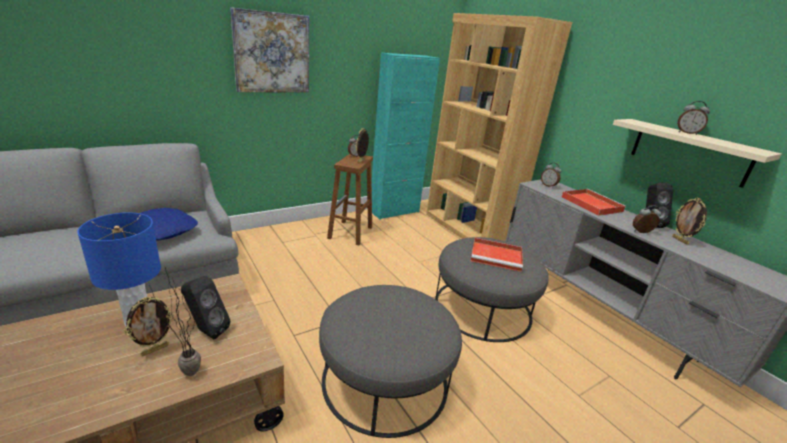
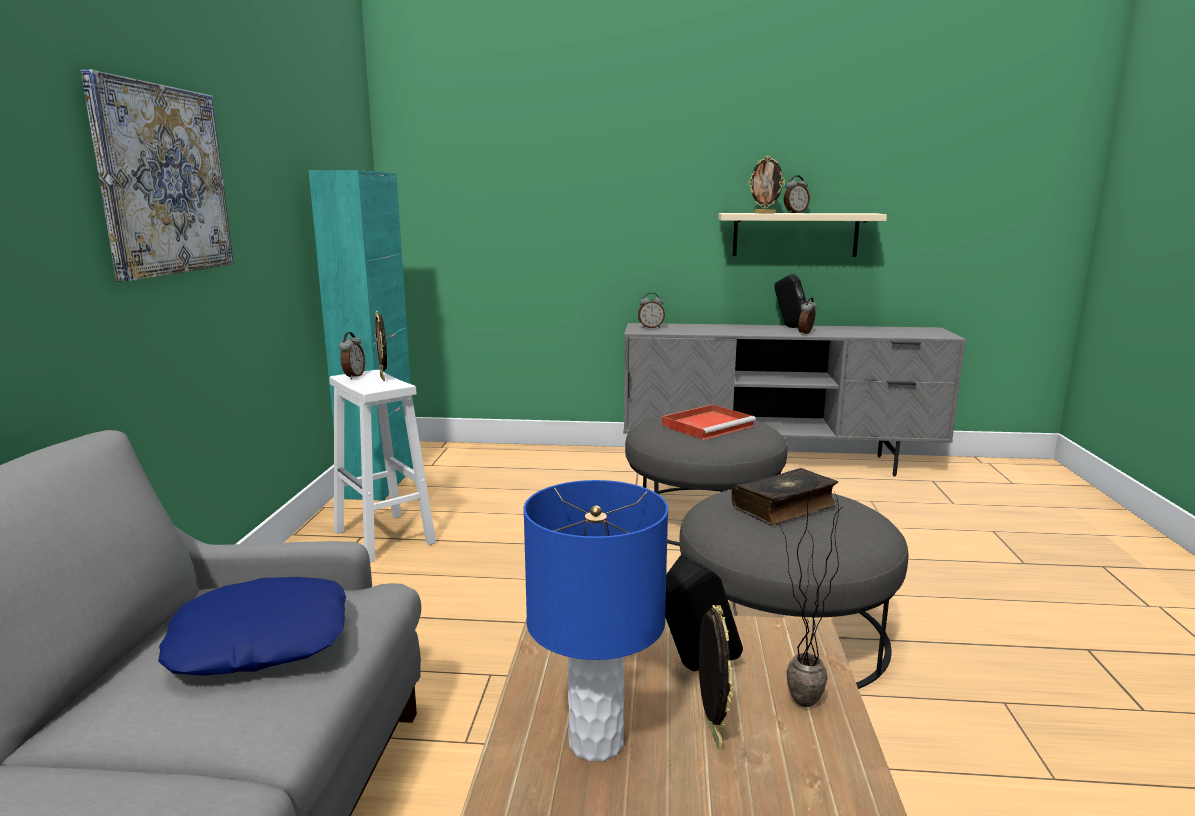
camera: 50 degrees left, 10 degrees down
brown stool [327,153,373,245] -> white stool [329,370,436,563]
brown bookcase [426,13,572,241] -> none
red tray [562,189,626,216] -> none
picture frame [672,197,707,245] -> picture frame moved to [748,156,785,213]
none -> book [731,468,838,525]

